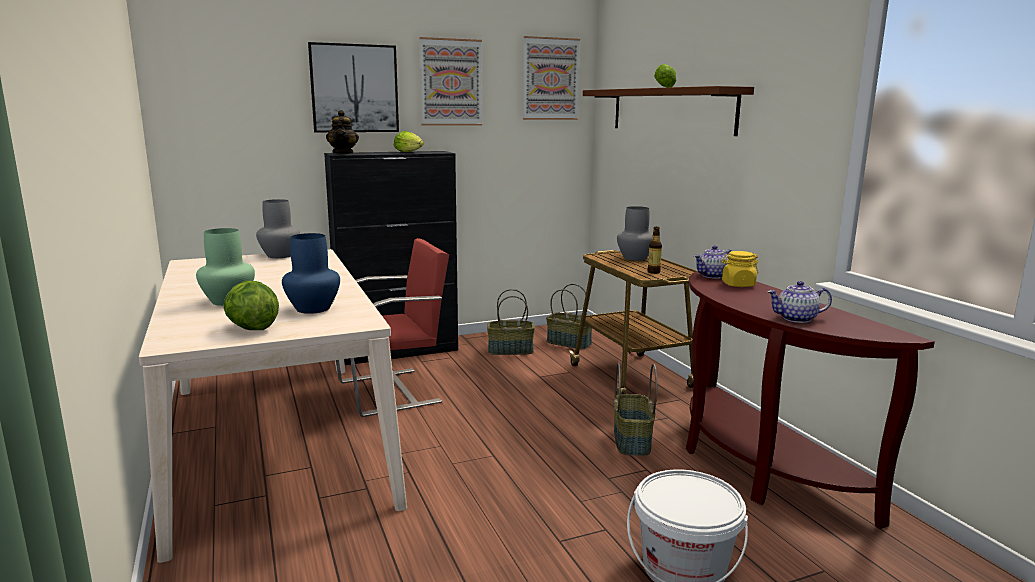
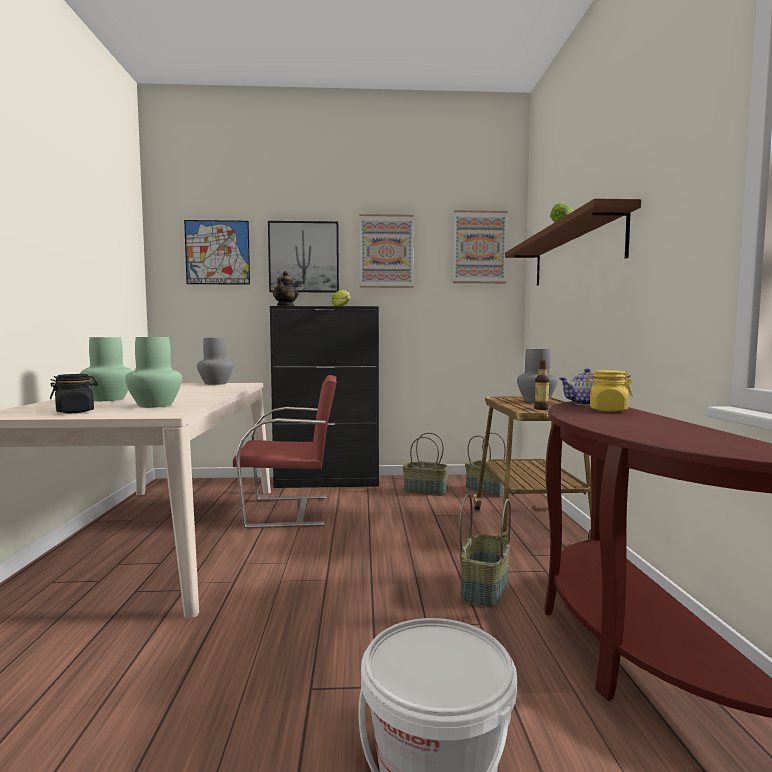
camera: 20 degrees right, 10 degrees down
lettuce [224,281,279,330] -> black jar [50,374,98,413]
blue vase [282,233,340,314] -> green vase [125,337,182,408]
teapot [767,281,832,323] -> none
none -> picture [184,220,250,285]

